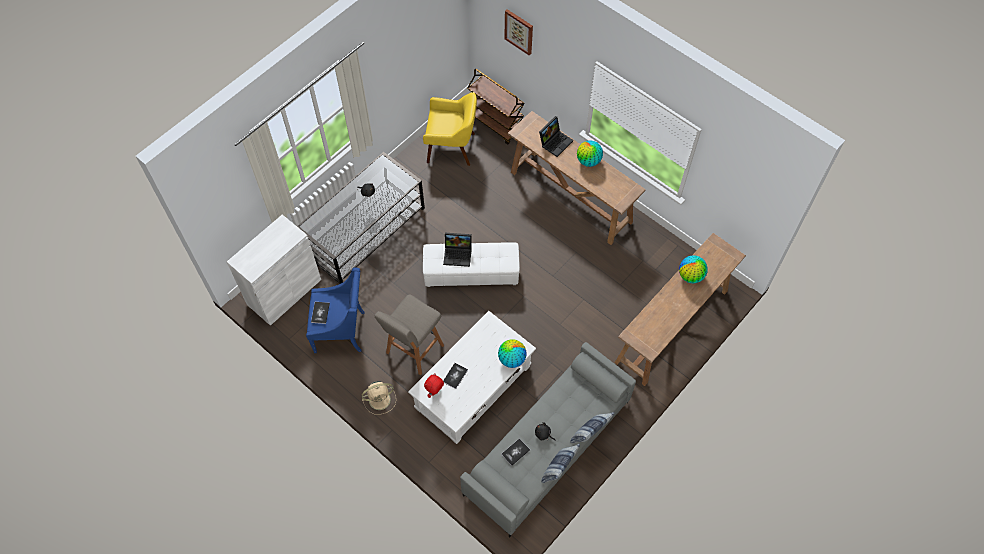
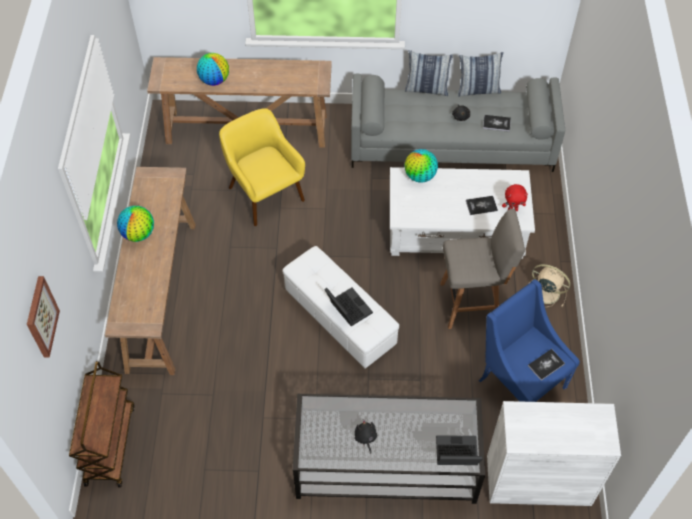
camera: 130 degrees left, 5 degrees down
yellow armchair [423,92,477,166] -> yellow armchair moved to [219,108,305,226]
laptop [539,116,573,157] -> laptop moved to [436,435,482,465]

